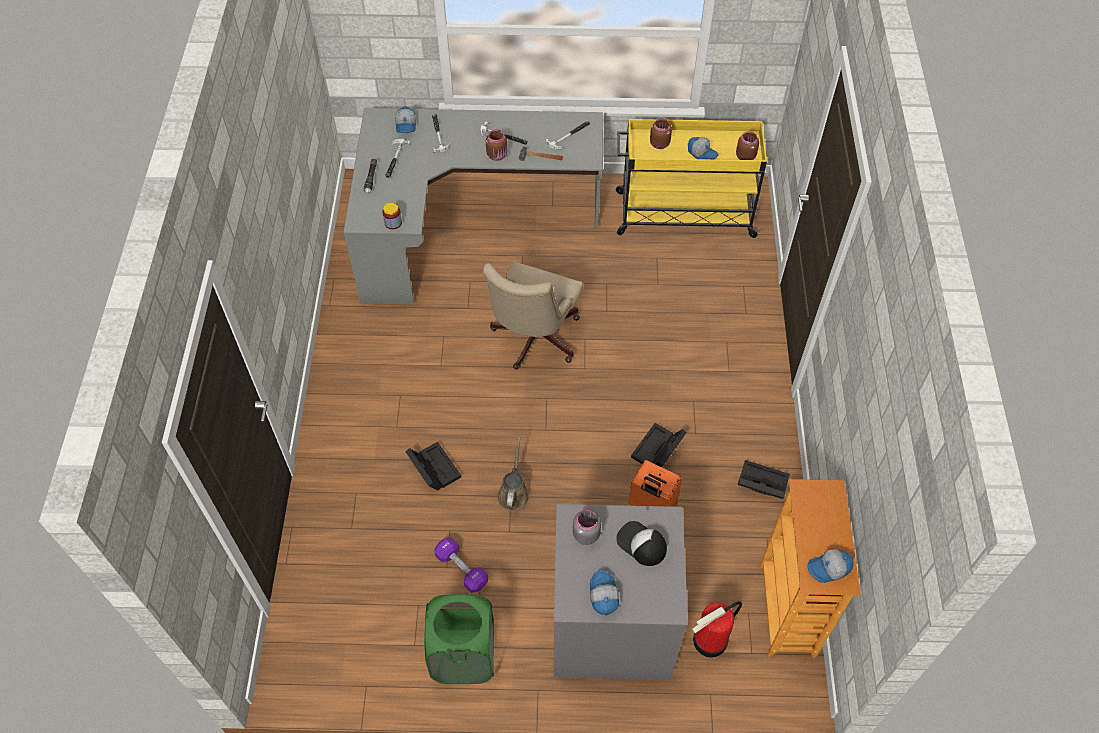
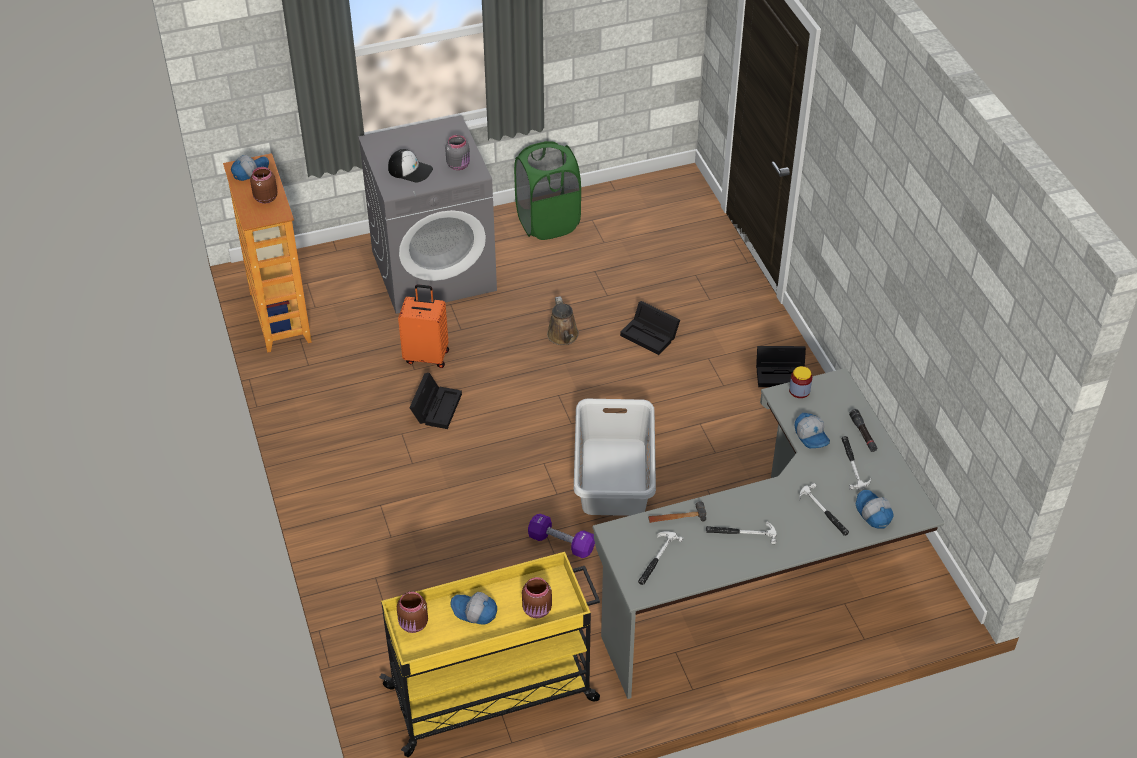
camera: 160 degrees right, 10 degrees down
purple dumbbell [434,537,488,593] -> purple dumbbell moved to [528,514,595,558]
beige office chair [483,261,583,370] -> grey laundry basket [574,399,656,516]
brown jar [486,129,508,161] -> brown jar moved to [250,167,278,203]
cap [590,570,619,616] -> cap moved to [795,413,830,448]
fire extinguisher [692,601,742,658] -> none
black storage box [738,460,790,499] -> black storage box moved to [756,346,806,387]

